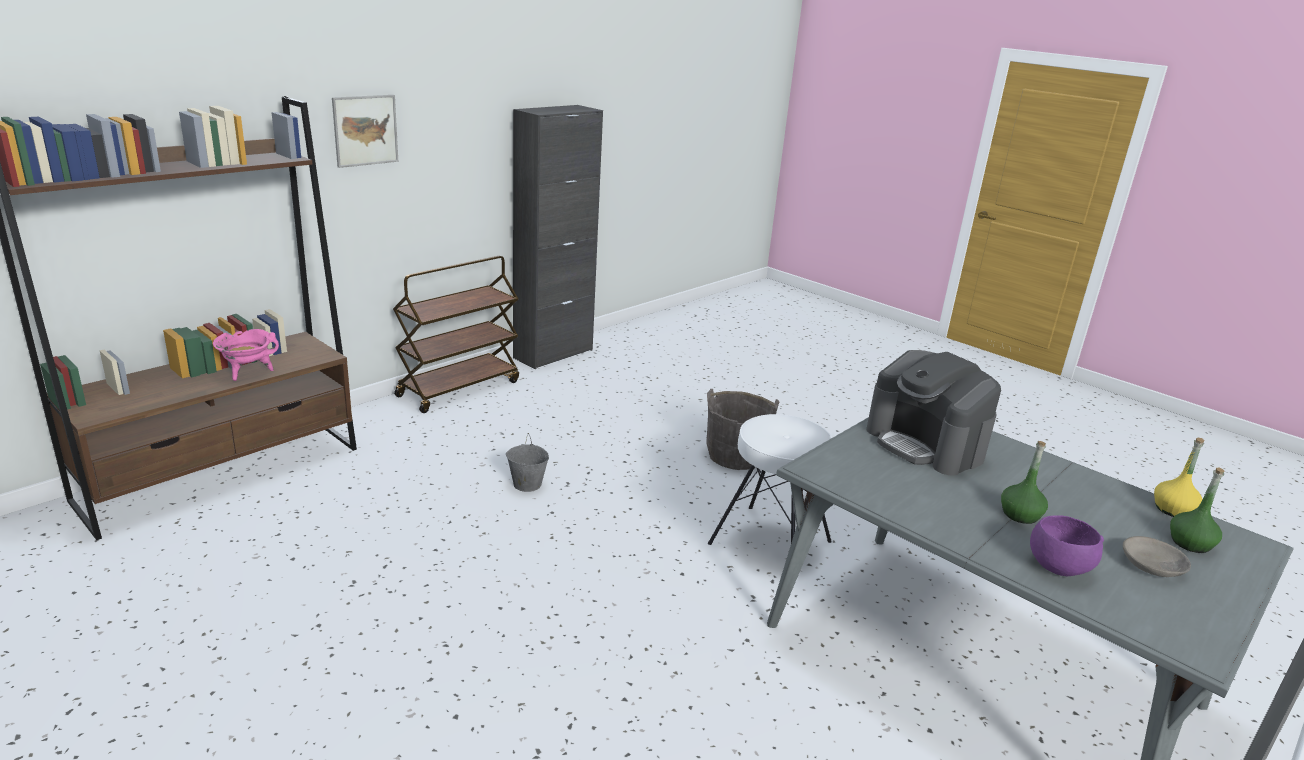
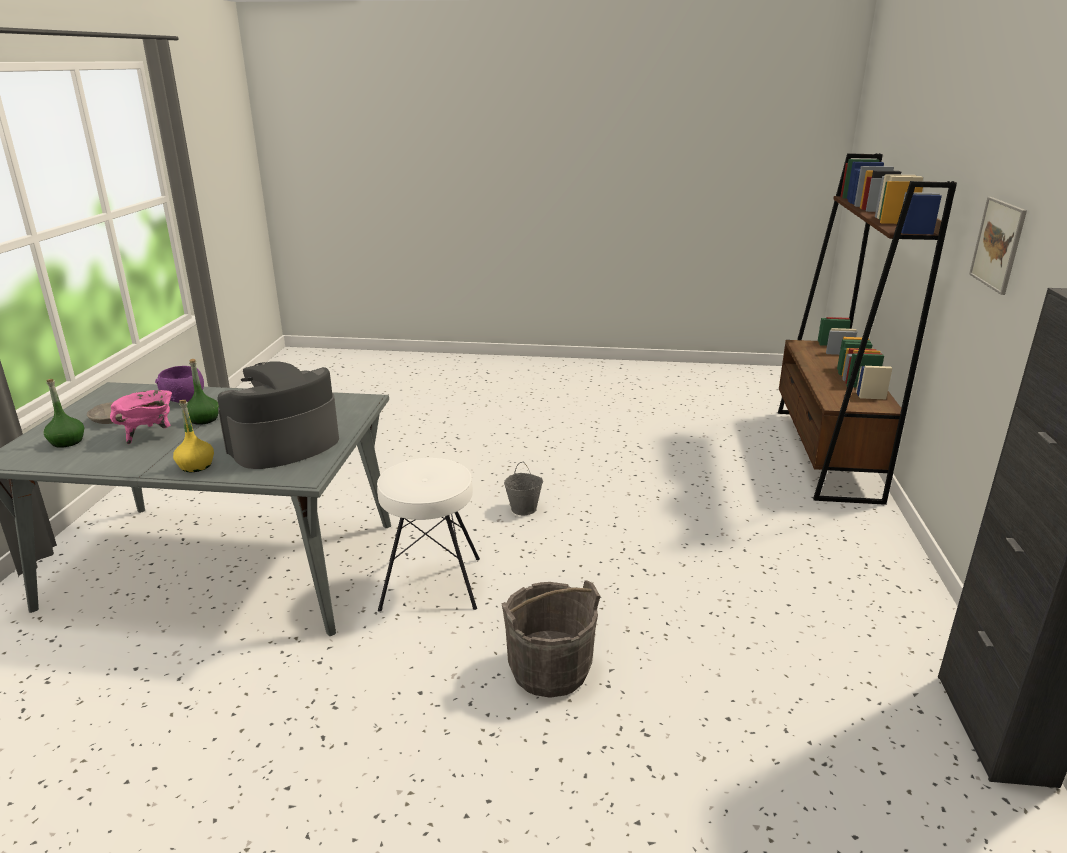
camera: 145 degrees right, 0 degrees up
pink cooking pot [213,329,279,381] -> pink cooking pot moved to [110,390,172,444]
brown cart [393,256,519,413] -> none
grey bucket [506,433,549,492] -> grey bucket moved to [504,462,543,516]
coffee machine [866,350,1001,476] -> coffee machine turned 60 degrees counterclockwise [217,361,339,469]
yellow bottle [1154,438,1204,517] -> yellow bottle moved to [173,400,214,472]

